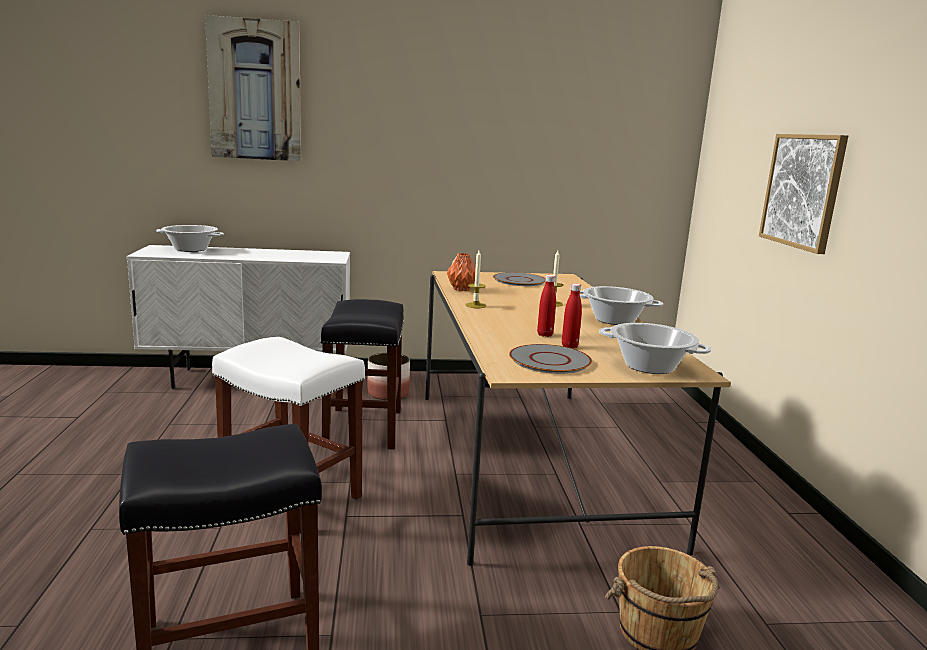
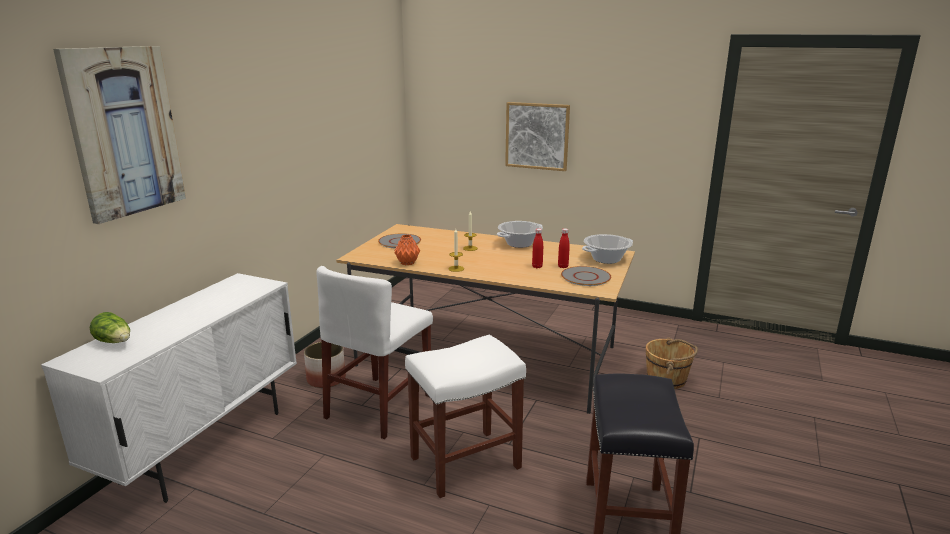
camera: 60 degrees left, 5 degrees up
cooking pot [156,225,224,252] -> lettuce [89,312,130,343]
black stool [320,299,404,450] -> white chair [316,266,433,439]

